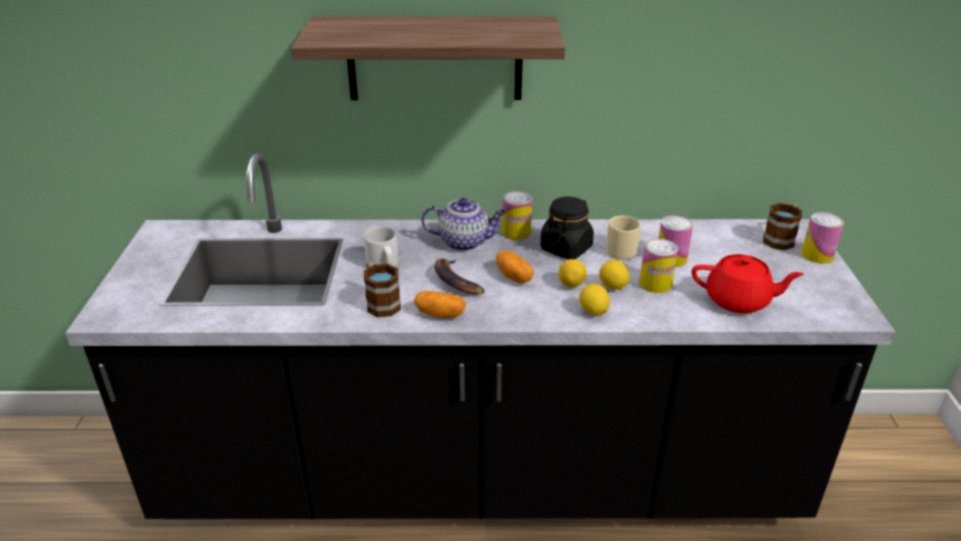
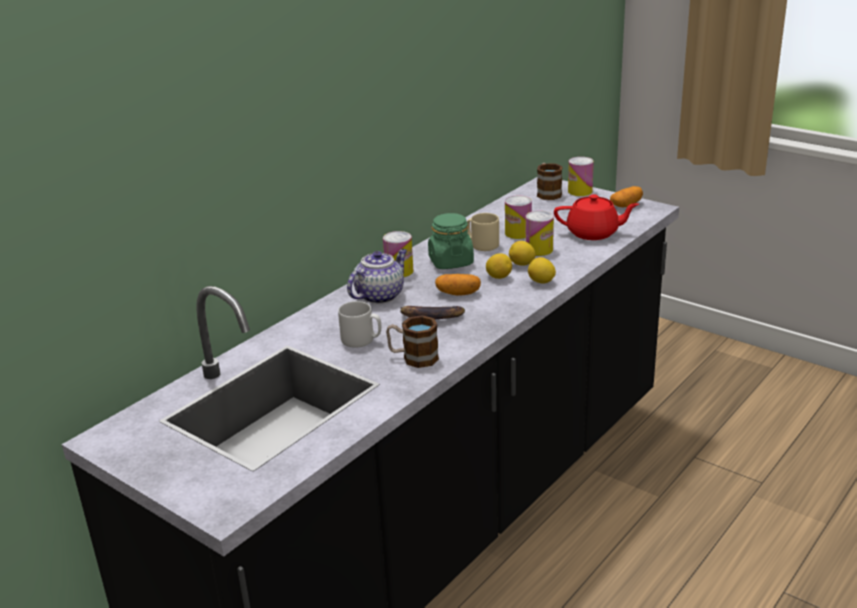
camera: 50 degrees left, 5 degrees down
shelf [291,16,565,100] -> none
potato [414,291,466,318] -> potato moved to [610,186,643,207]
black jar [540,197,594,259] -> green jar [428,213,474,269]
red teapot [692,254,804,313] -> red teapot turned 45 degrees clockwise [554,194,639,240]

